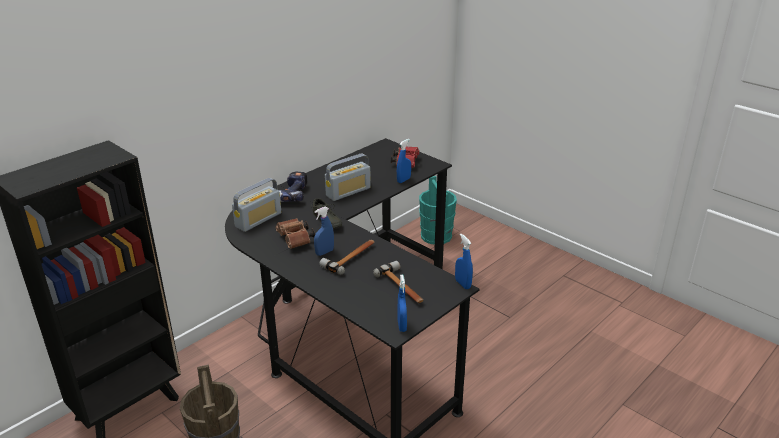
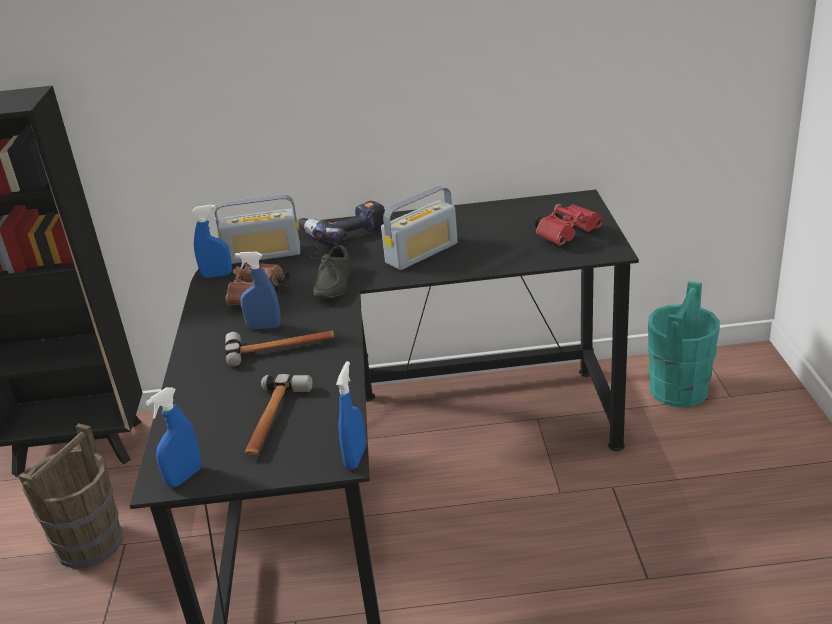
camera: 45 degrees right, 0 degrees up
radio [325,154,371,201] -> radio turned 45 degrees counterclockwise [381,186,458,270]
blue spray bottle [397,139,411,183] -> blue spray bottle moved to [192,205,232,278]

